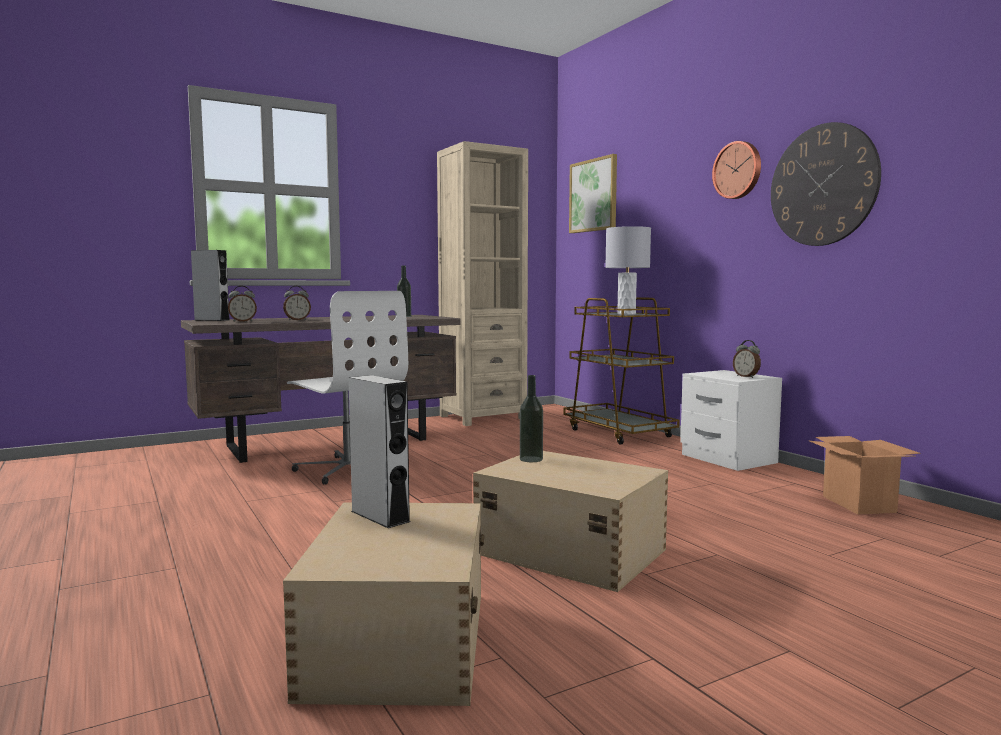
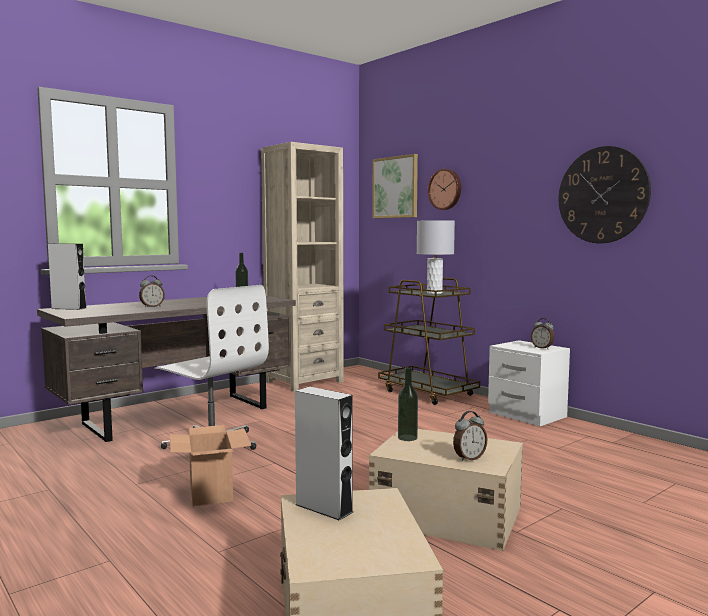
camera: 10 degrees left, 0 degrees up
alarm clock [228,286,257,322] -> alarm clock moved to [453,411,487,461]
wall clock [712,141,761,199] -> wall clock moved to [428,169,461,210]
cardboard box [808,436,921,515] -> cardboard box moved to [170,425,251,506]

